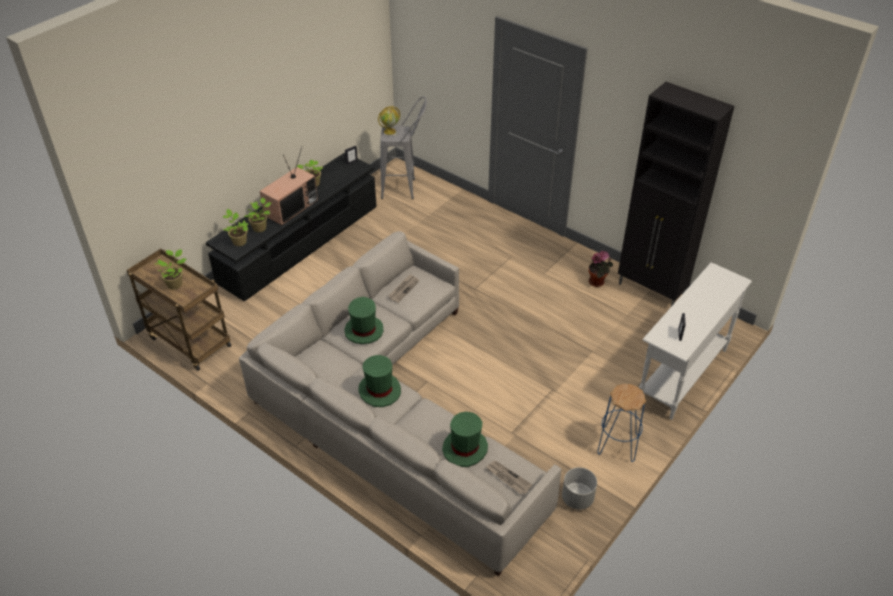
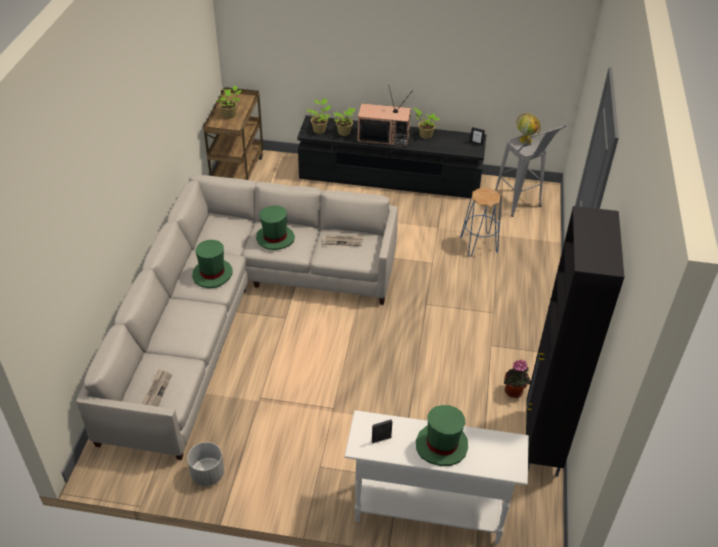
camera: 60 degrees right, 0 degrees up
green hat [442,412,488,467] -> green hat moved to [416,405,468,466]
blue stool [597,384,646,462] -> blue stool moved to [460,188,501,257]

